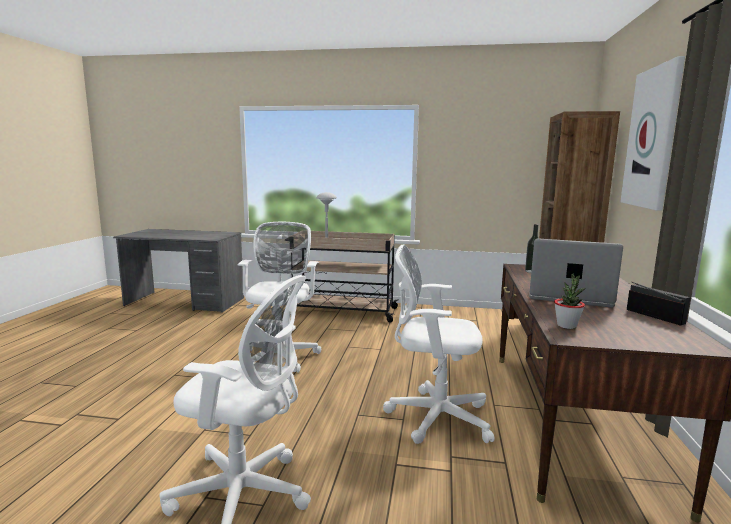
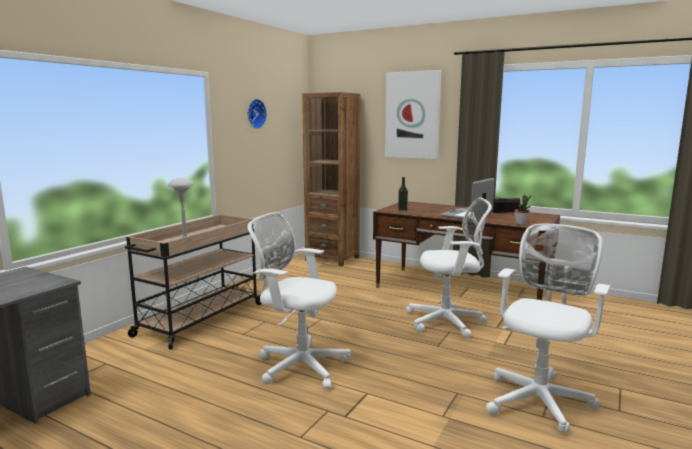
camera: 70 degrees left, 0 degrees up
white office chair [383,244,495,444] -> white office chair turned 120 degrees counterclockwise [406,198,492,338]
none -> wall clock [248,99,267,129]

